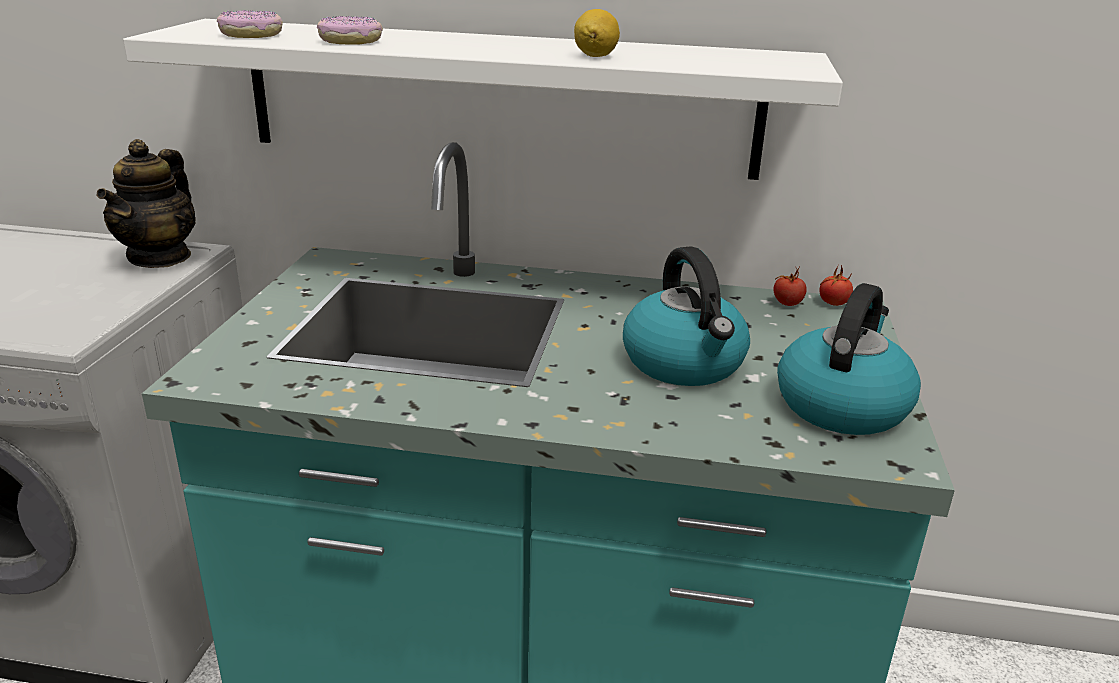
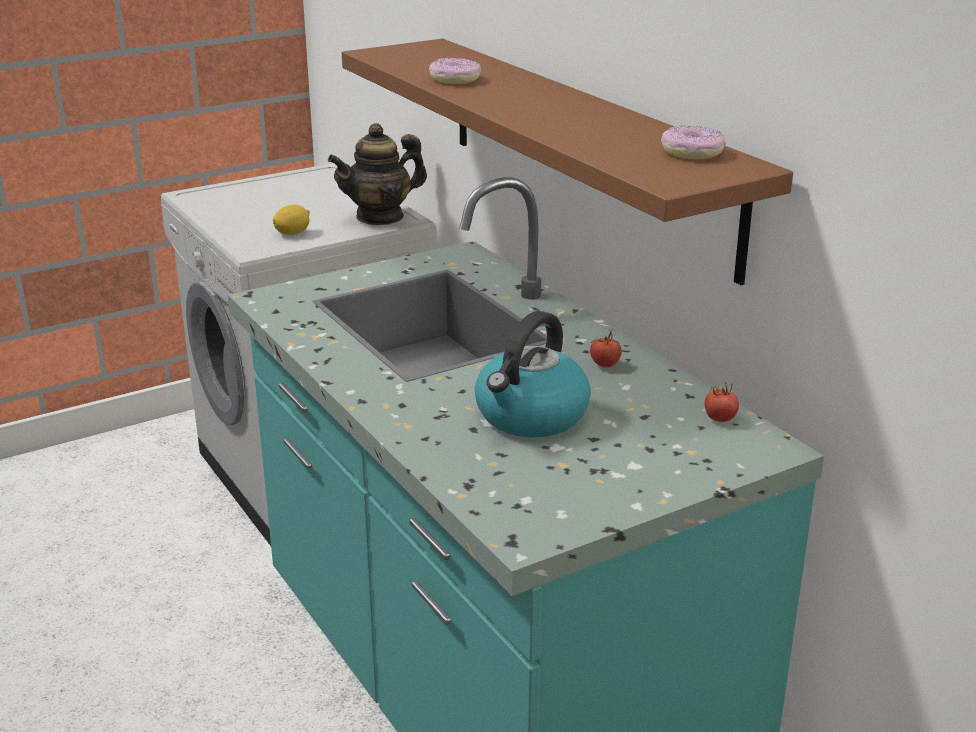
camera: 50 degrees right, 0 degrees up
white shelf [123,19,843,180] -> brown shelf [342,39,793,285]
donut [217,10,283,38] -> donut moved to [661,125,726,159]
lemon [574,9,620,57] -> lemon moved to [273,205,310,235]
kettle [777,283,921,435] -> none
tomato [819,265,853,306] -> tomato moved to [590,328,622,367]

